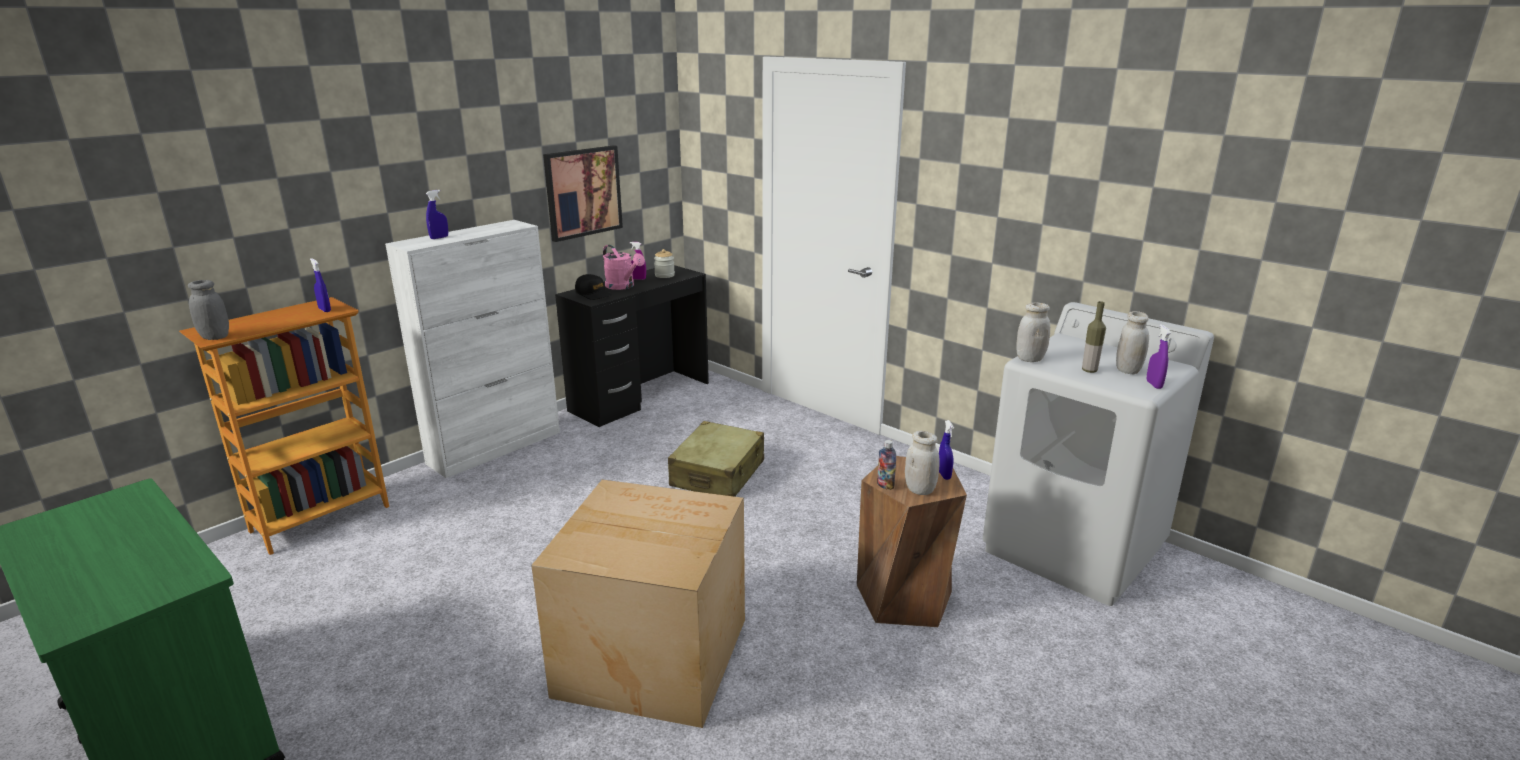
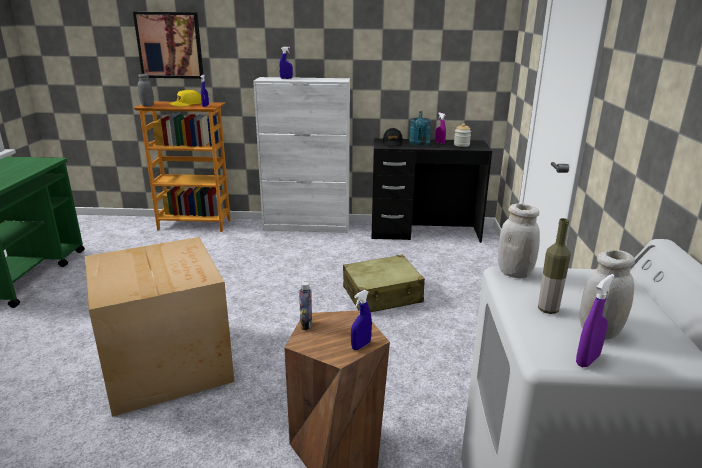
camera: 50 degrees right, 0 degrees up
picture [543,145,623,242] -> picture moved to [133,12,203,79]
pink watering can [603,245,645,290] -> turquoise watering can [409,111,431,146]
white jar [905,431,940,495] -> none
none -> yellow cap [169,89,202,107]

